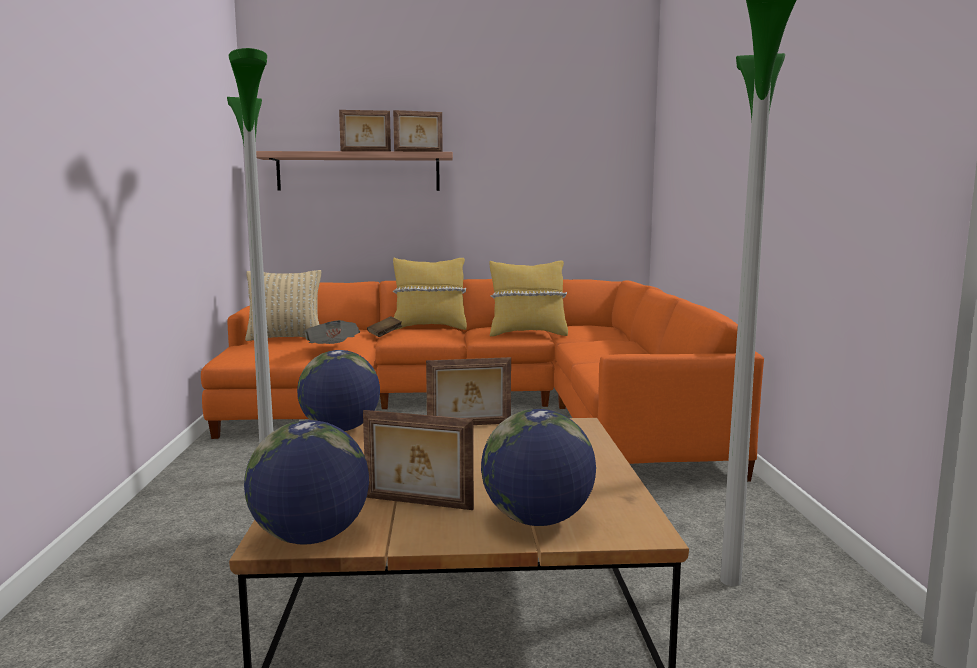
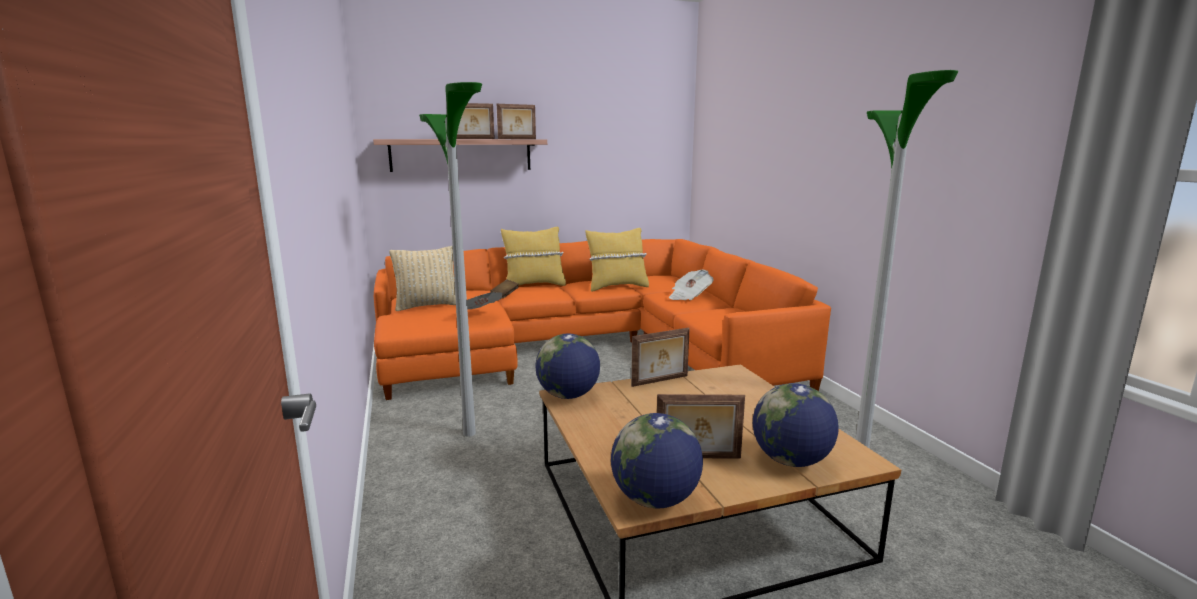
camera: 15 degrees left, 5 degrees up
none -> newspaper [669,270,713,300]

